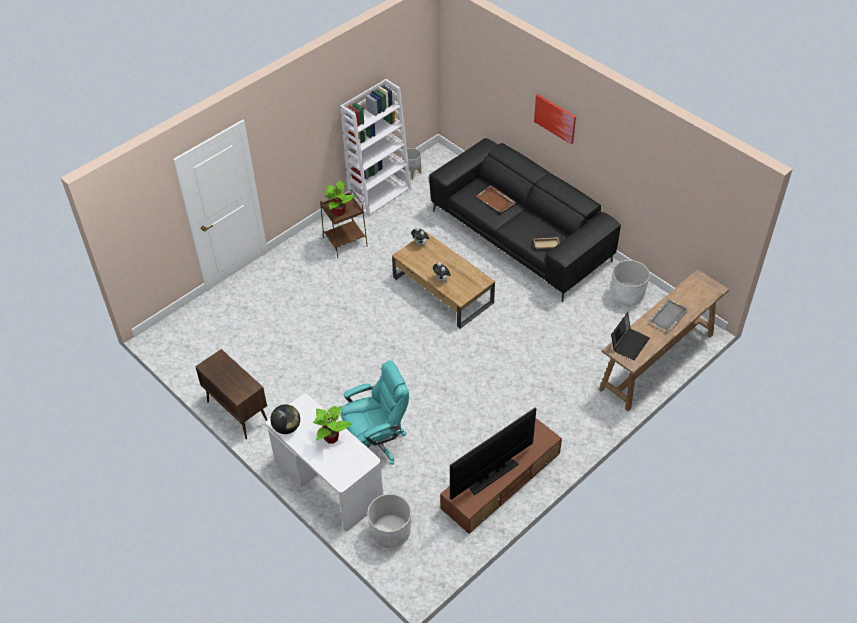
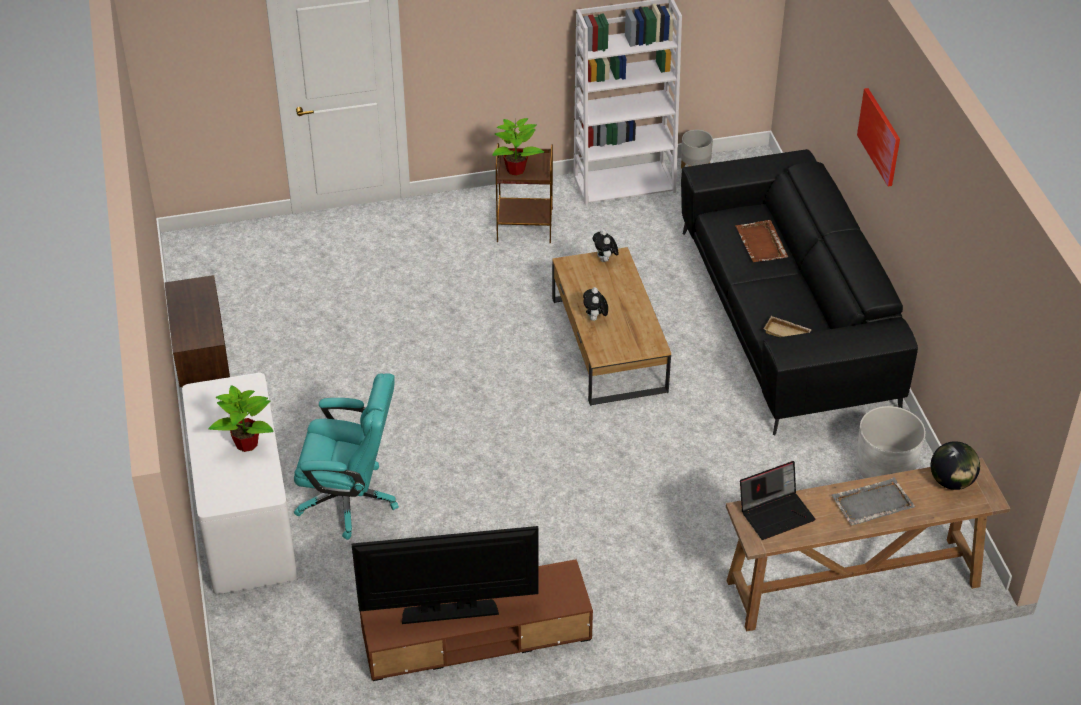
camera: 30 degrees right, 5 degrees down
globe [270,404,300,434] -> globe moved to [931,441,980,490]
white planter [367,494,411,548] -> none

